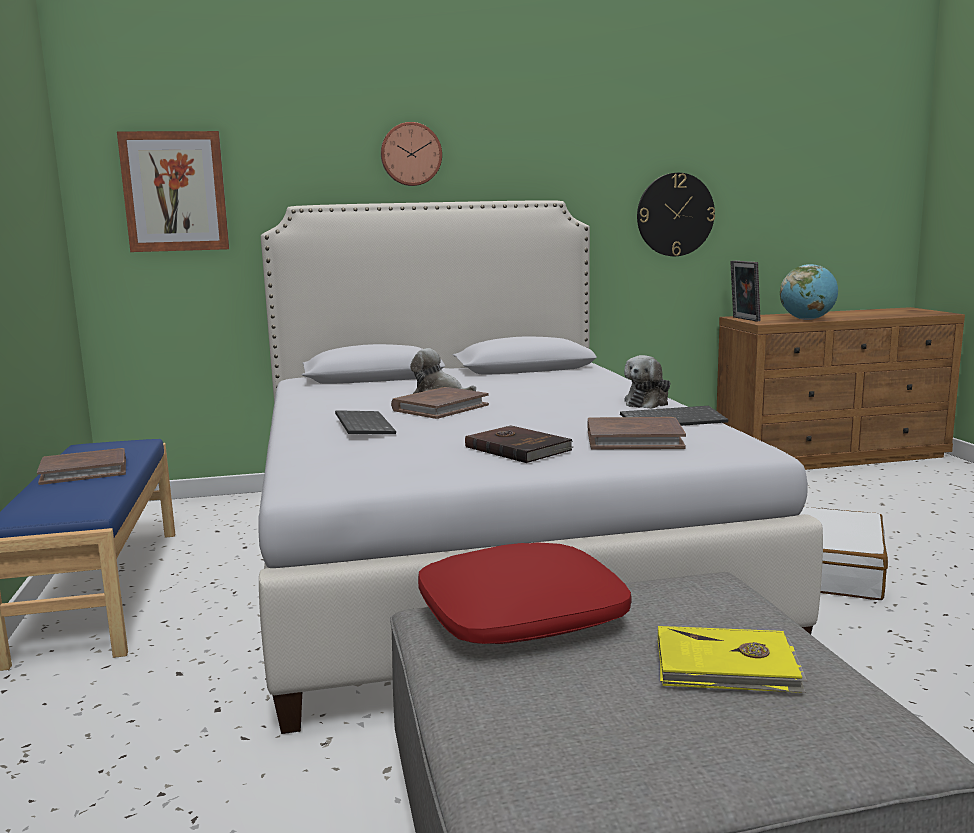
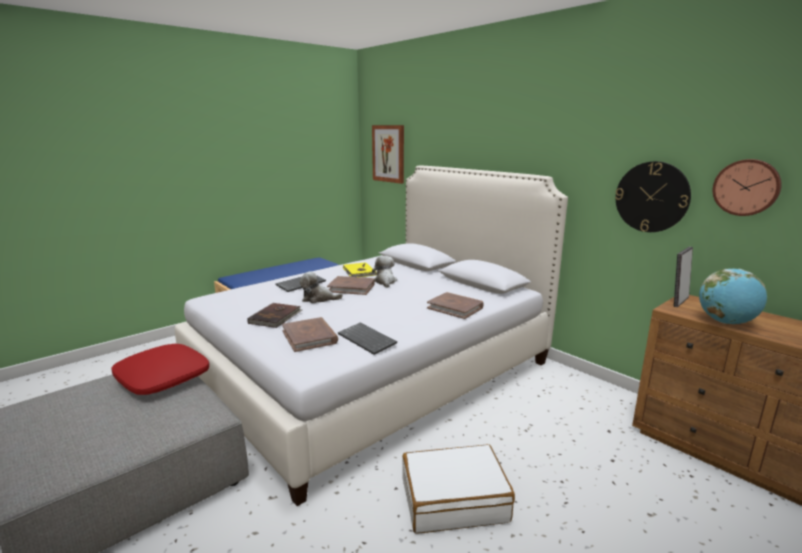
camera: 60 degrees right, 5 degrees up
brown book [37,448,126,485] -> brown book moved to [427,292,484,319]
wall clock [381,122,442,186] -> wall clock moved to [713,159,782,216]
plush toy [624,355,670,409] -> plush toy moved to [299,271,343,303]
yellow book [658,626,807,693] -> yellow book moved to [343,262,376,277]

